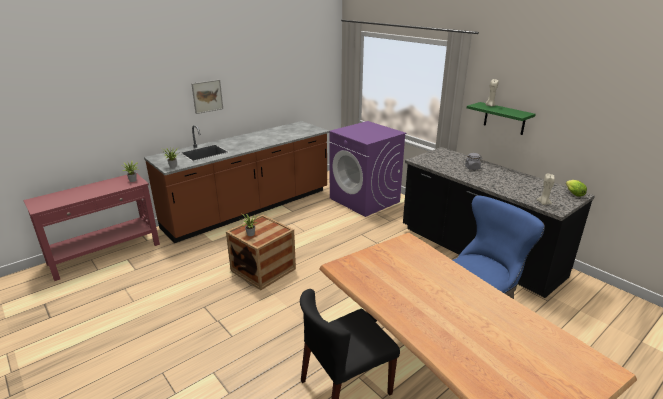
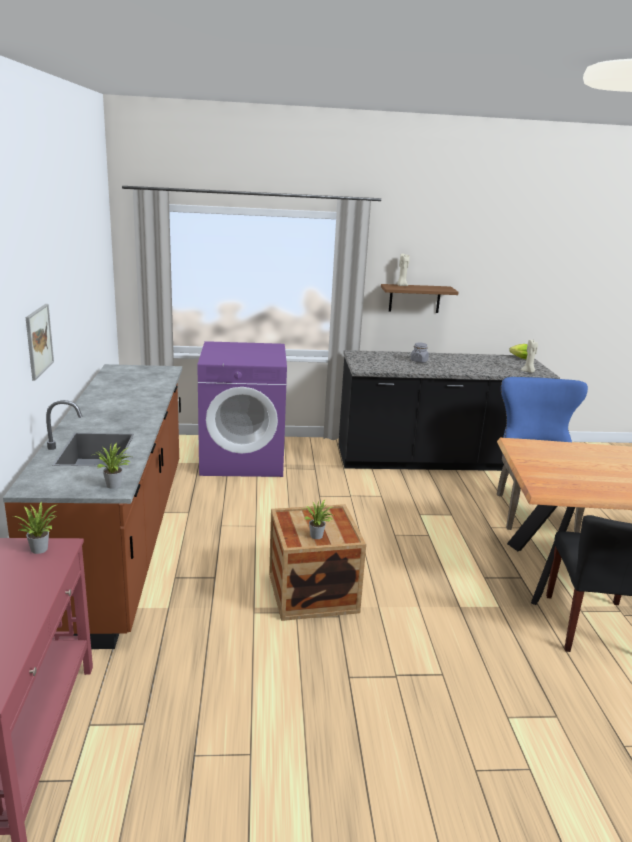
camera: 55 degrees left, 5 degrees down
green shelf [467,102,536,135] -> brown shelf [381,284,459,313]

